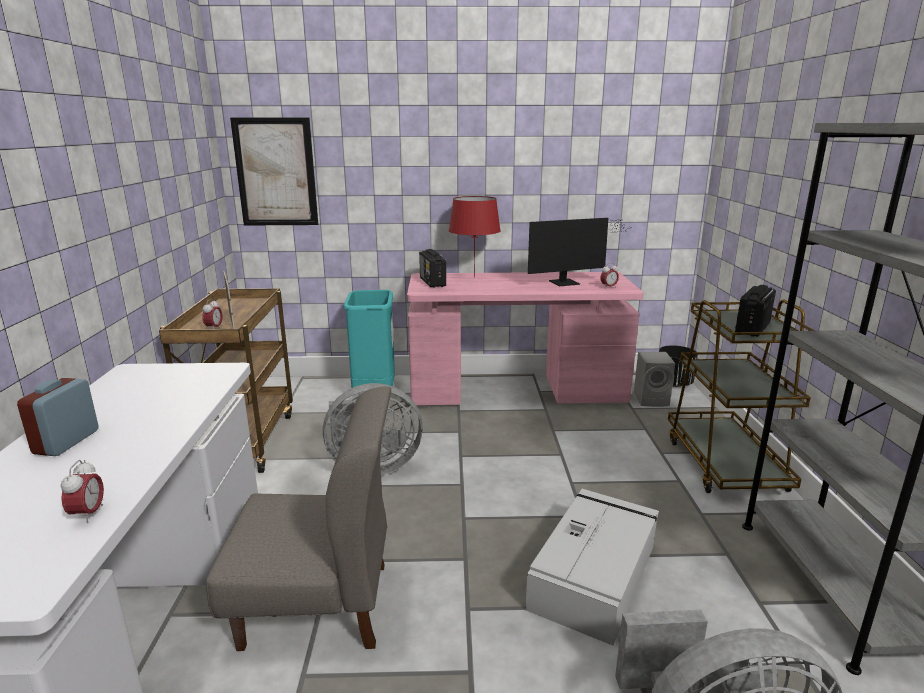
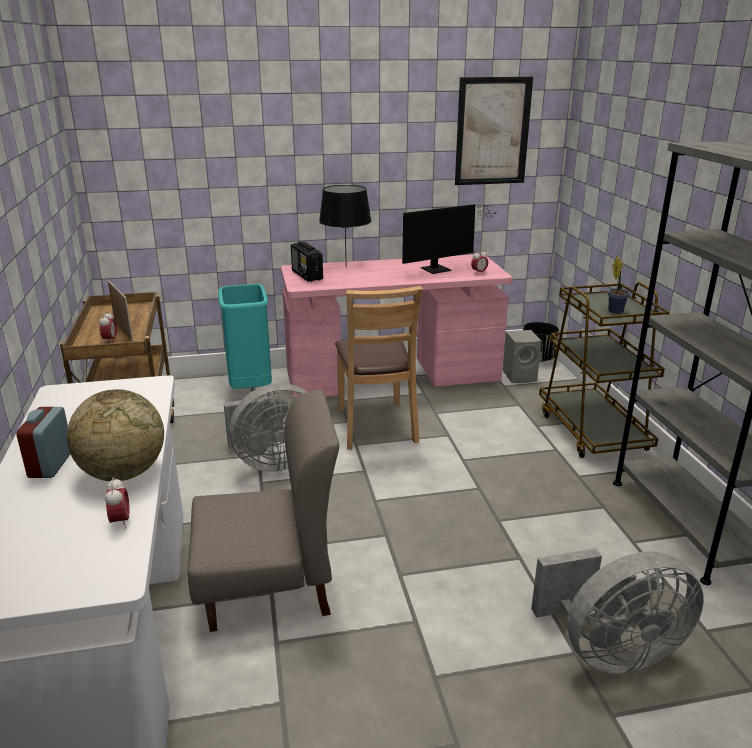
camera: 10 degrees left, 5 degrees up
picture [230,117,318,225] -> picture moved to [455,77,533,185]
red table lamp [449,196,501,277] -> black table lamp [319,185,371,252]
grey storage box [526,489,659,646] -> none
radio [735,285,776,337] -> potted plant [608,255,630,314]
none -> globe [67,389,164,481]
none -> brown chair [335,286,423,450]

